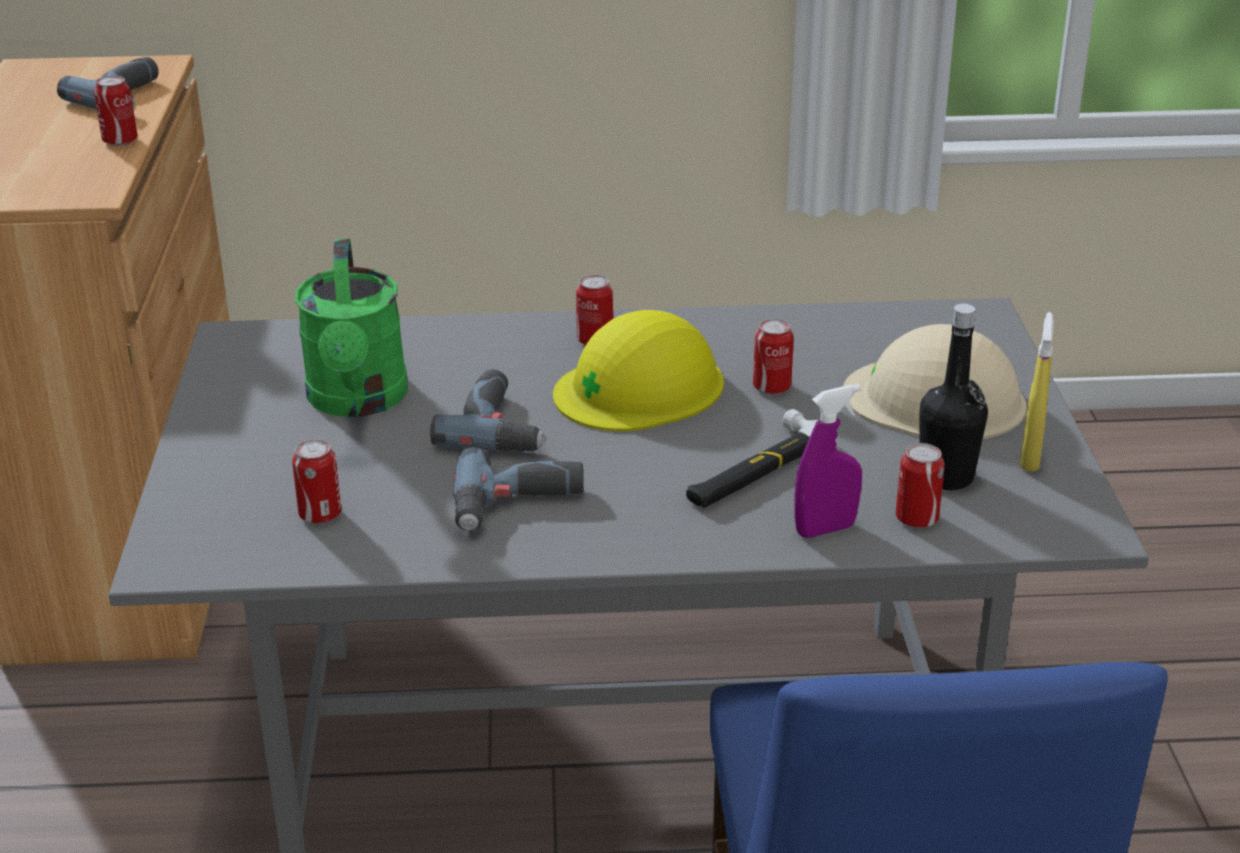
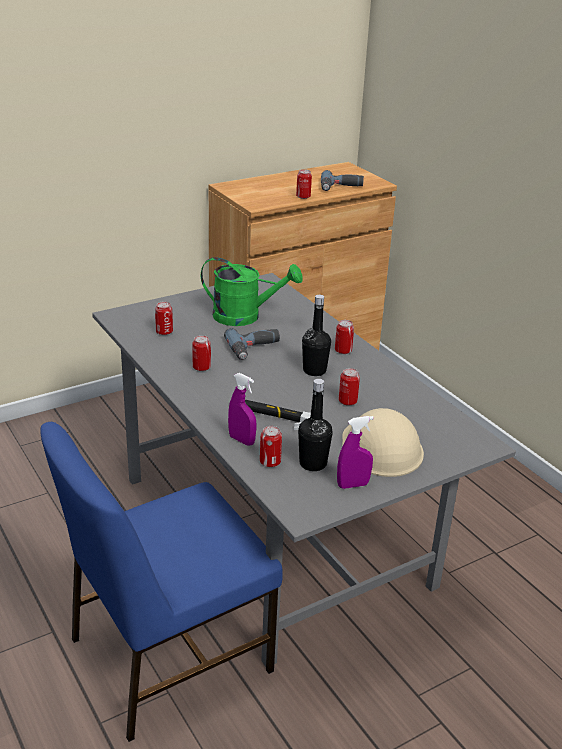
camera: 60 degrees right, 0 degrees up
green watering can [295,238,408,417] -> green watering can turned 135 degrees counterclockwise [201,257,302,326]
power drill [453,447,583,531] -> can [192,335,211,371]
yellow hard hat [553,310,724,431] -> black bottle [302,295,331,376]
yellow spray bottle [1020,312,1054,472] -> purple spray bottle [337,416,374,489]

